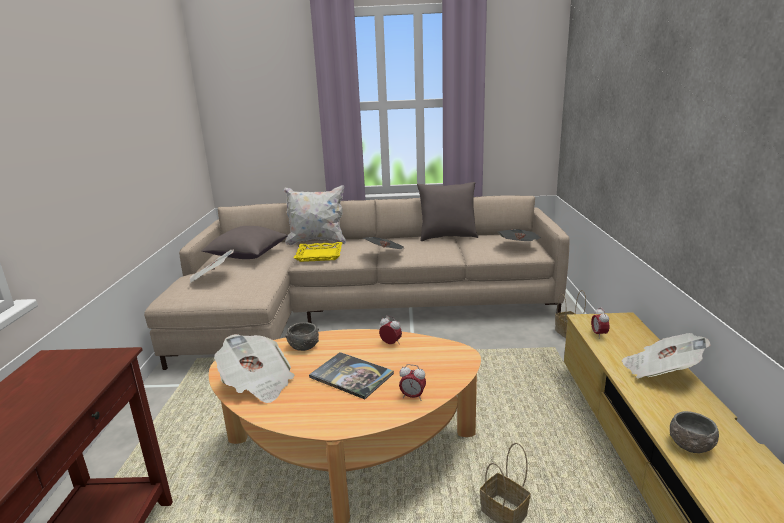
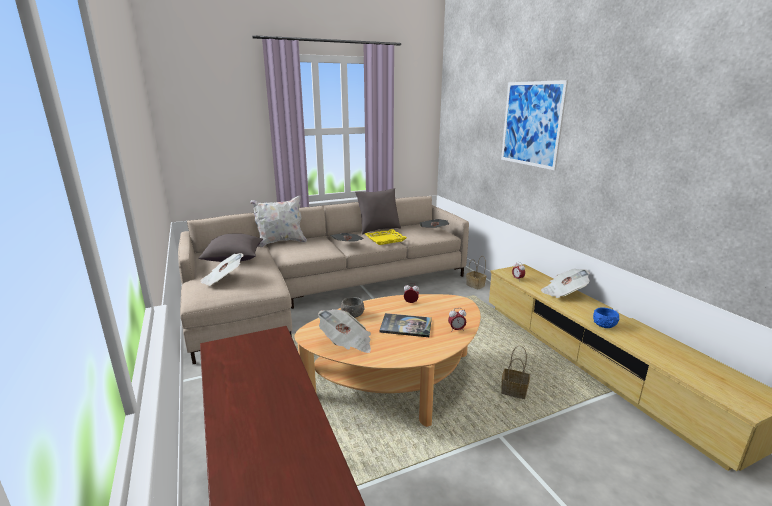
camera: 25 degrees left, 0 degrees up
yellow tray [294,242,343,262] -> yellow tray moved to [365,229,407,245]
grey bowl [670,411,719,453] -> blue bowl [593,307,619,328]
none -> picture [501,80,568,170]

